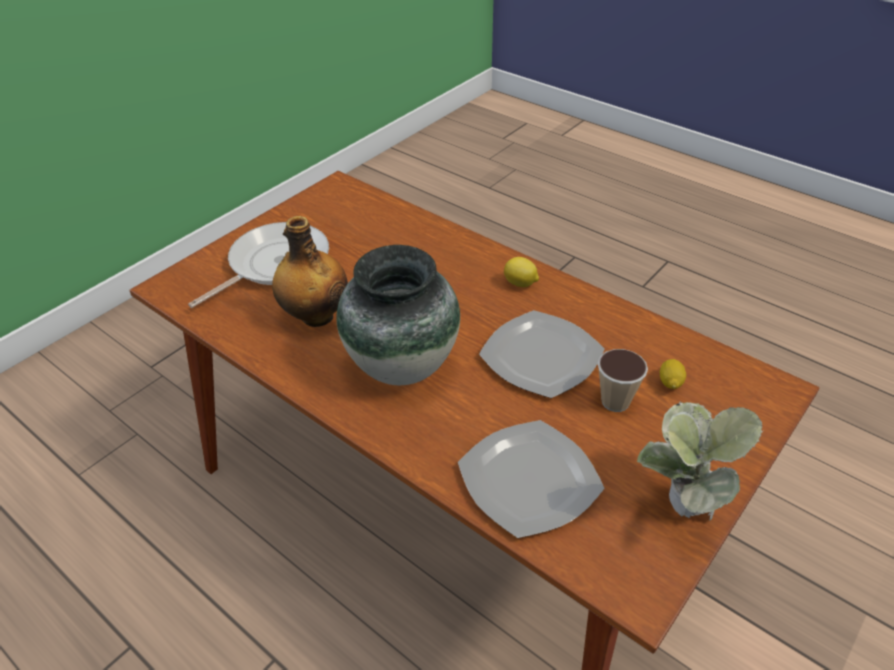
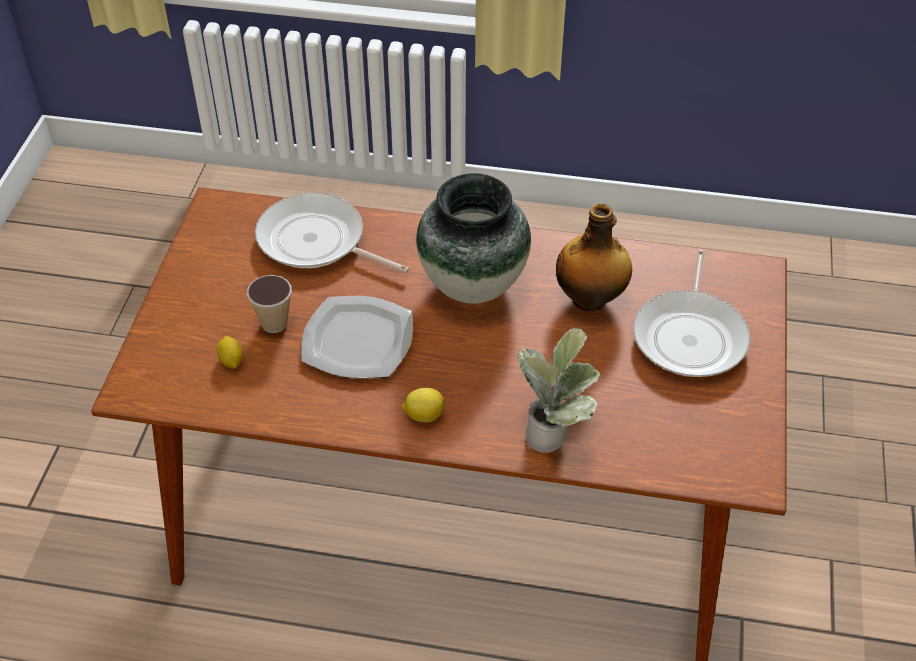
camera: 150 degrees right, 5 degrees up
plate [458,420,605,538] -> frying pan [255,193,409,273]
potted plant [637,402,763,521] -> potted plant moved to [517,328,600,453]

